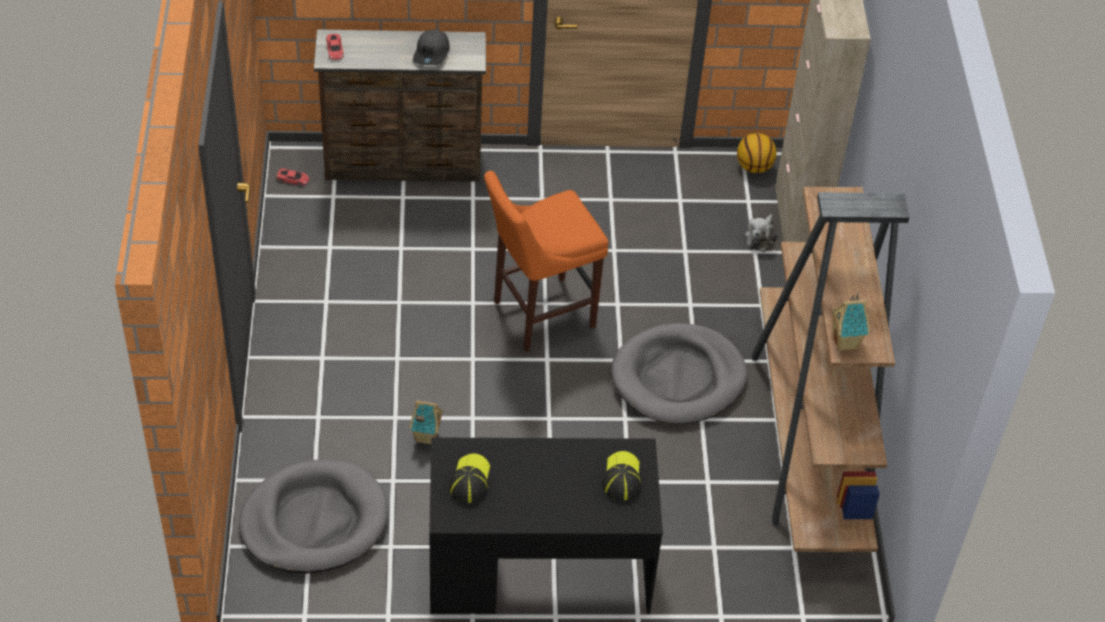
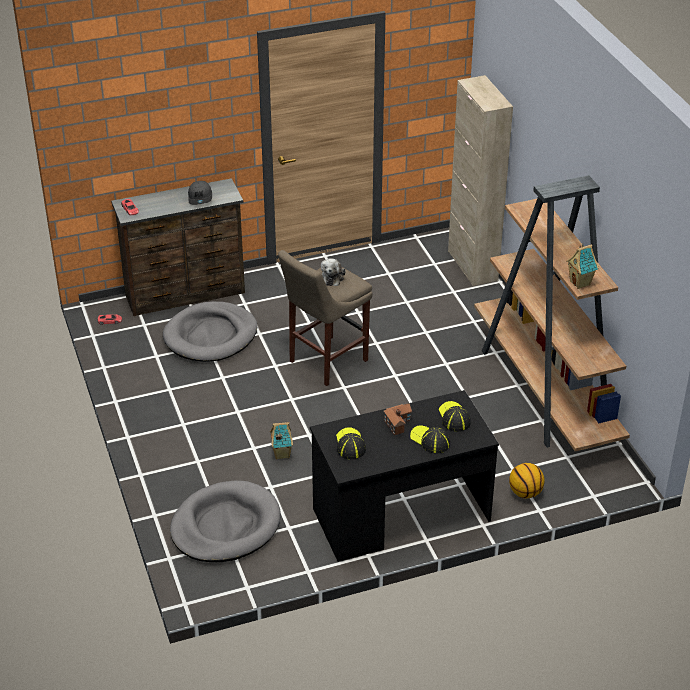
camera: 15 degrees left, 10 degrees down
orange stool [484,171,609,351] -> beige stool [278,250,373,386]
grey dog bed [612,323,747,424] -> grey dog bed moved to [163,301,257,362]
basketball [737,133,776,173] -> basketball moved to [509,463,544,498]
plush toy [745,214,778,252] -> plush toy moved to [321,258,346,286]
none -> toy house [383,403,412,436]
none -> cap [410,425,450,453]

